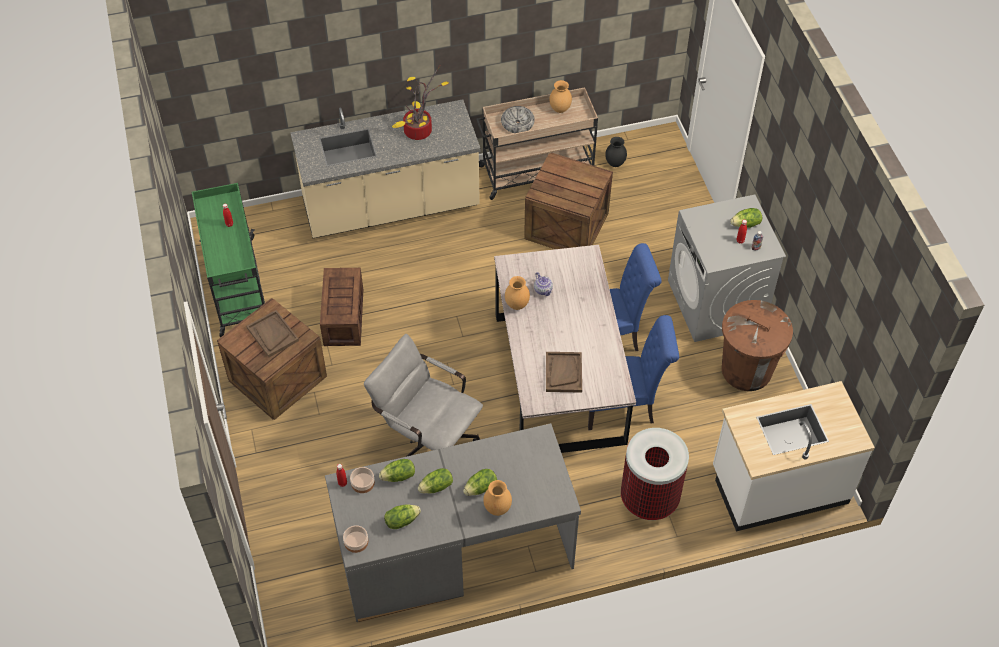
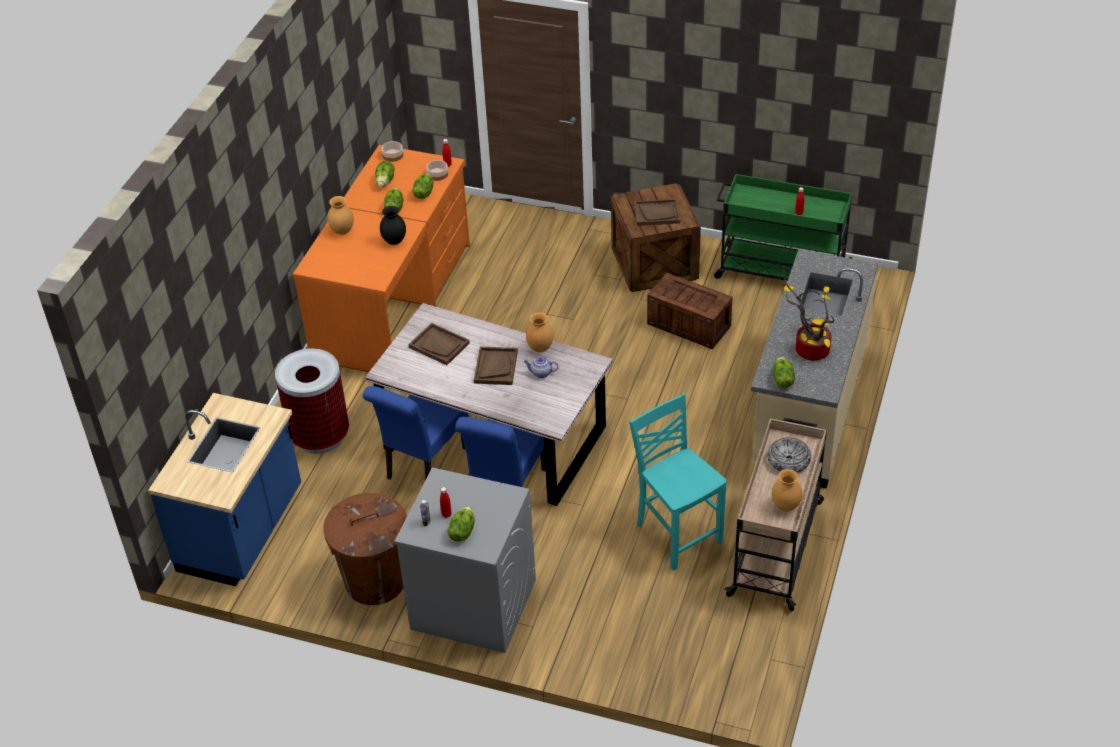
camera: 125 degrees right, 10 degrees down
grey desk [325,423,581,622] -> orange desk [293,145,470,372]
grey office chair [364,334,483,457] -> none
lettuce [463,469,497,496] -> lettuce moved to [773,357,795,388]
crate [524,153,613,249] -> turquoise chair [629,393,727,570]
black vase [605,137,627,167] -> black vase moved to [380,206,406,245]
white counter [713,381,875,531] -> blue counter [148,393,301,586]
none -> brown tray [474,347,518,385]

